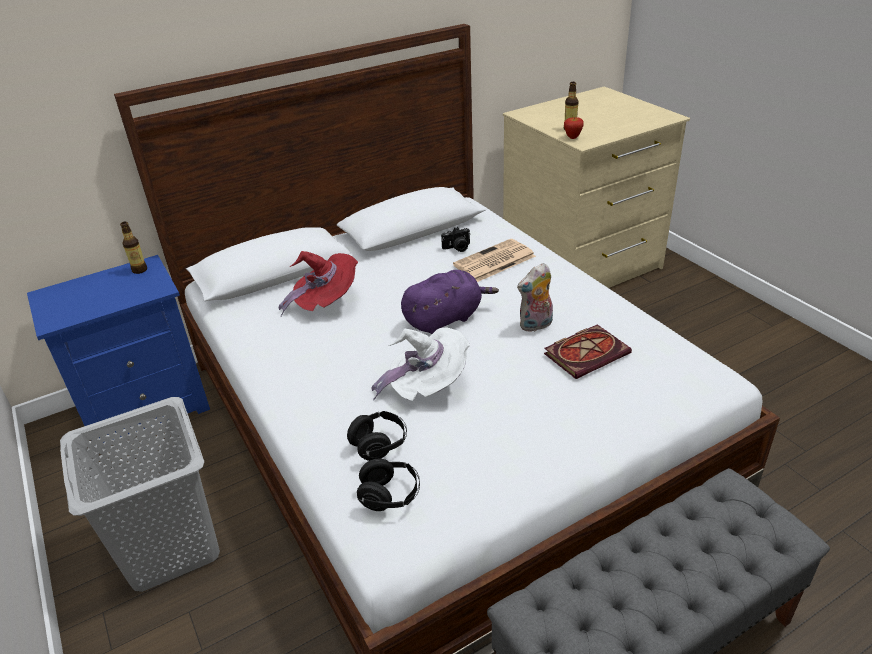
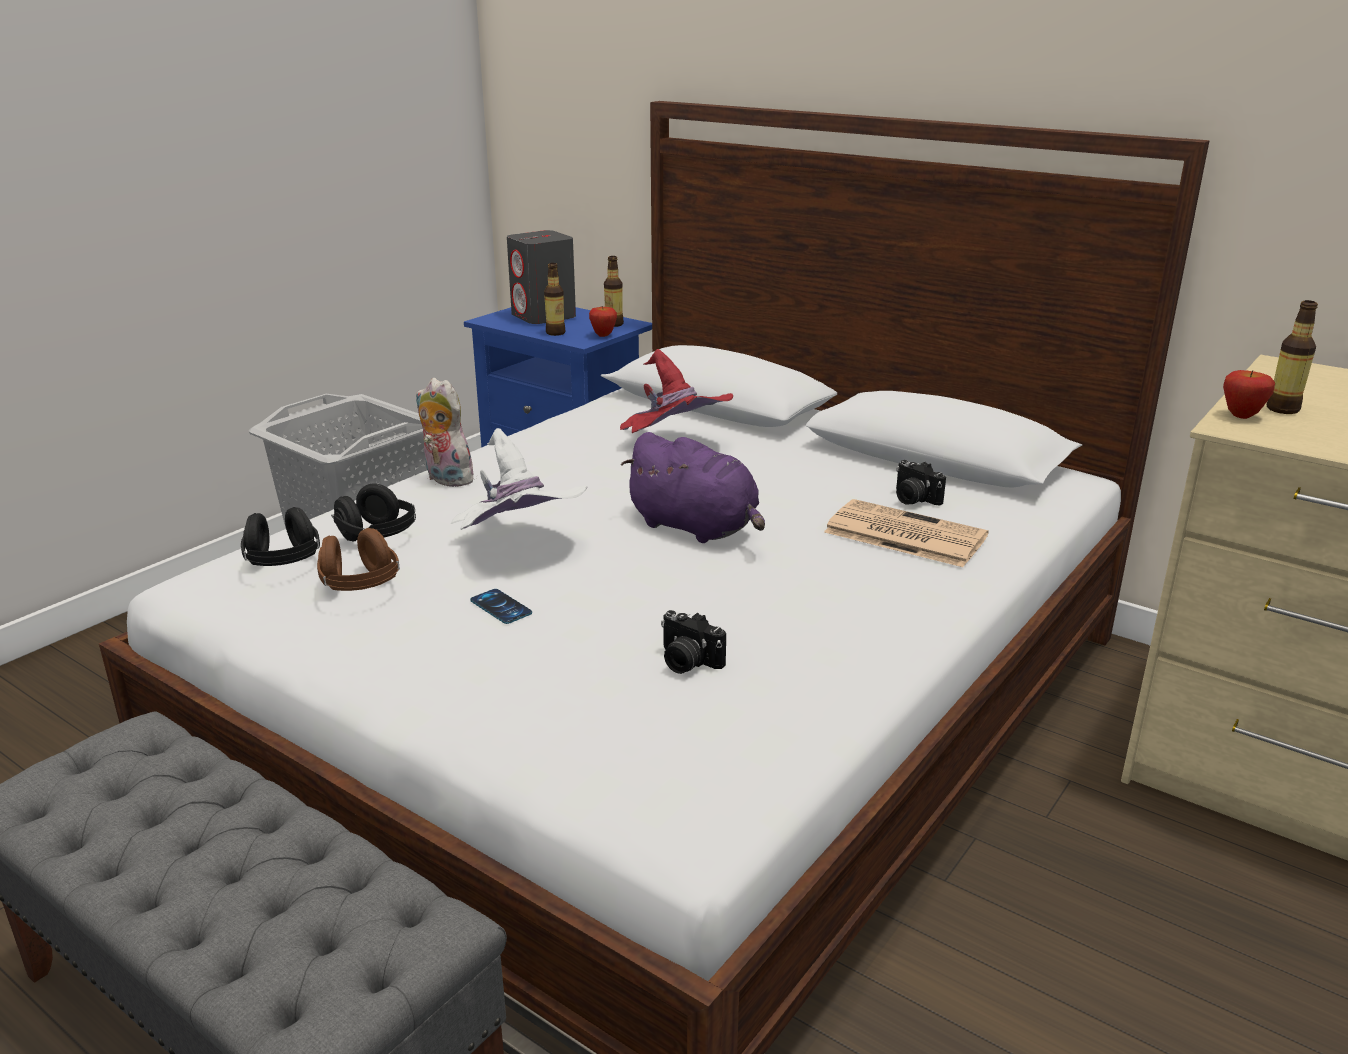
camera: 65 degrees right, 10 degrees down
plush toy [517,263,553,332] -> plush toy moved to [416,378,475,487]
book [544,324,632,379] -> camera [661,610,726,674]
none -> brown headphones [317,528,400,591]
none -> phone [470,589,532,624]
none -> grey speaker [507,230,576,324]
none -> bottle [544,263,565,336]
none -> apple [589,306,617,337]

